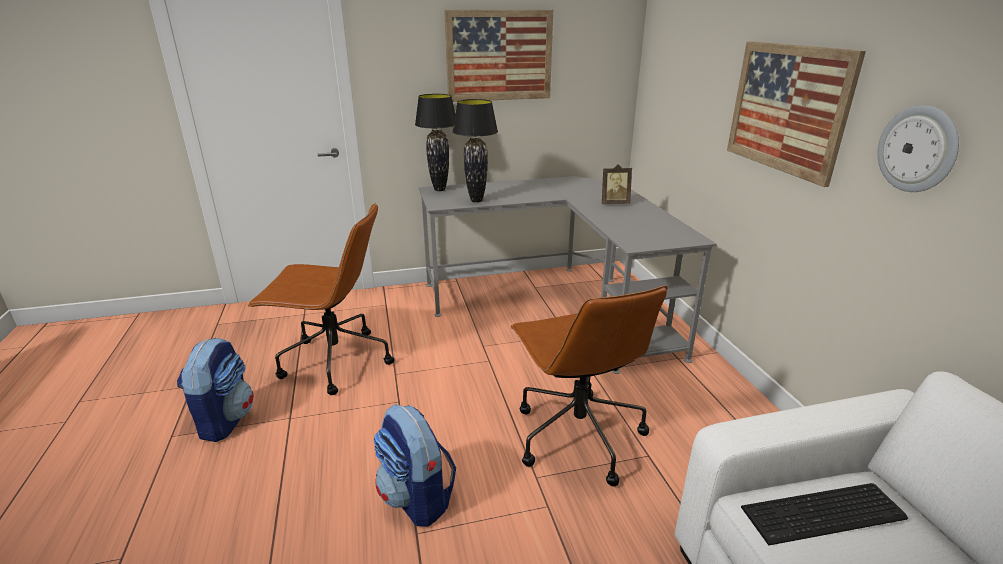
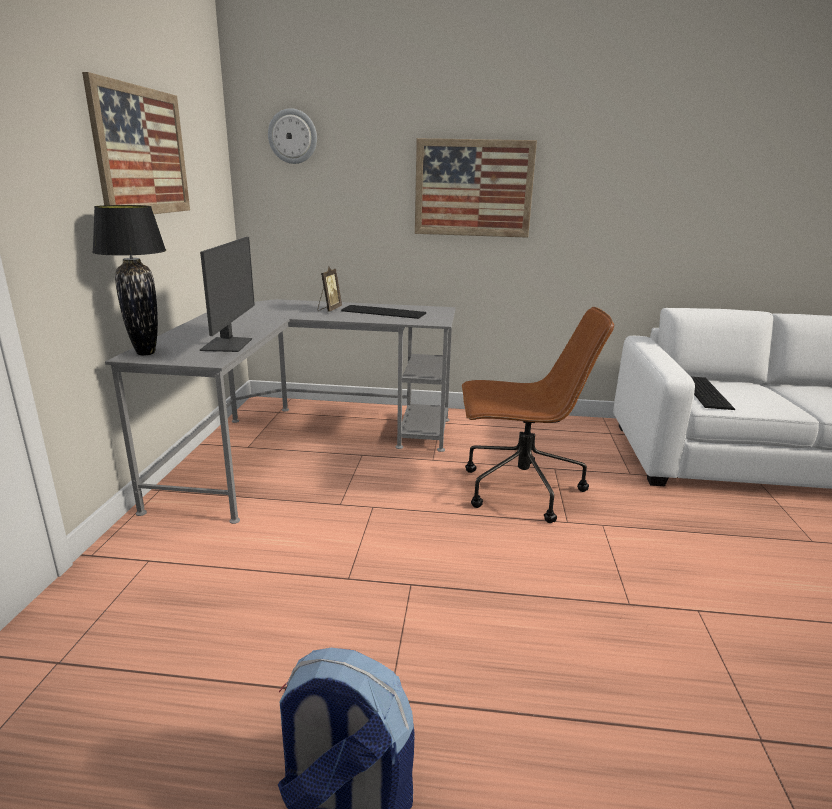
camera: 70 degrees left, 5 degrees down
brown office chair [247,202,395,395] -> none
backpack [373,404,456,527] -> none
black table lamp [453,99,498,203] -> monitor [200,237,255,352]
wall clock [877,105,959,192] -> wall clock moved to [268,108,317,164]
none -> keyboard [341,305,426,319]

